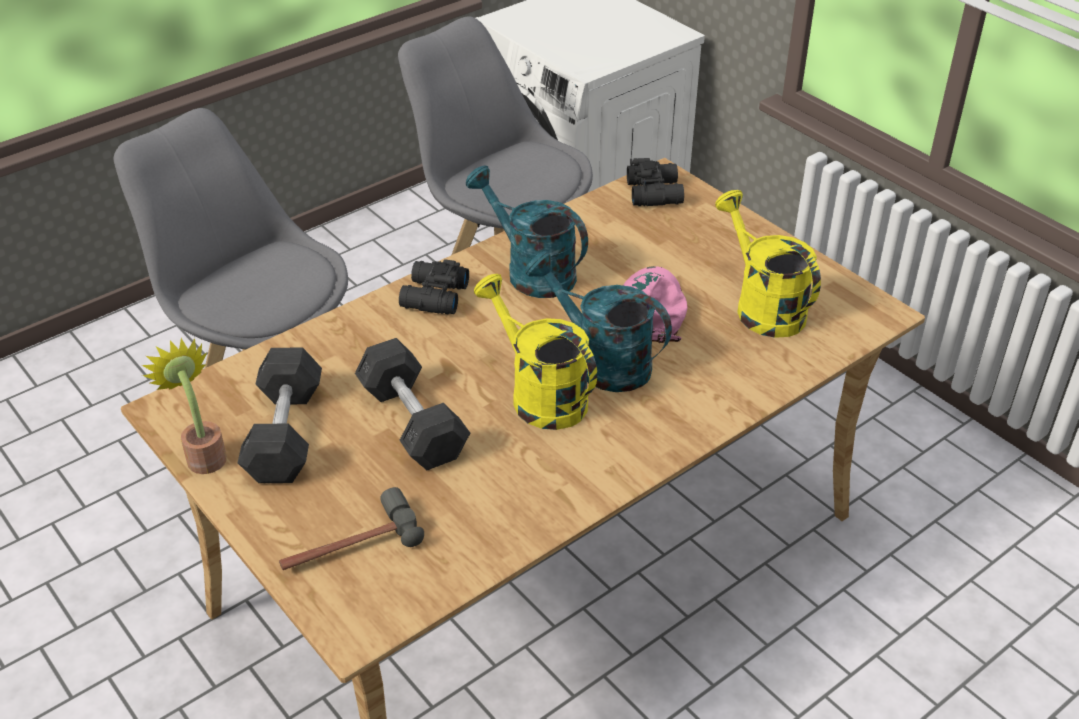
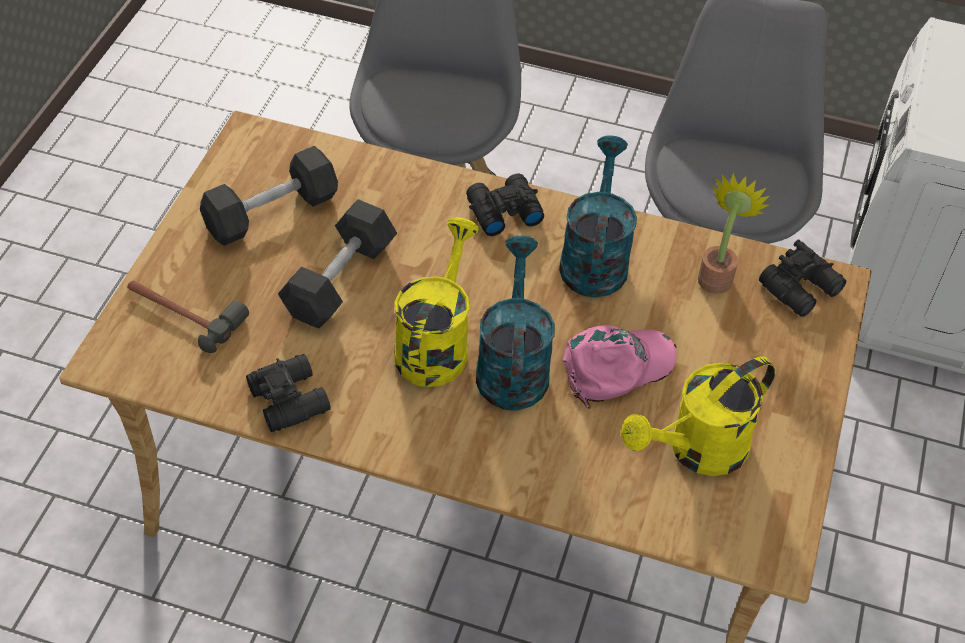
camera: 55 degrees right, 10 degrees up
potted plant [142,338,227,474] -> potted plant moved to [698,173,769,294]
yellow watering can [715,190,821,338] -> yellow watering can turned 150 degrees counterclockwise [621,357,775,476]
none -> black binoculars [246,354,331,432]

